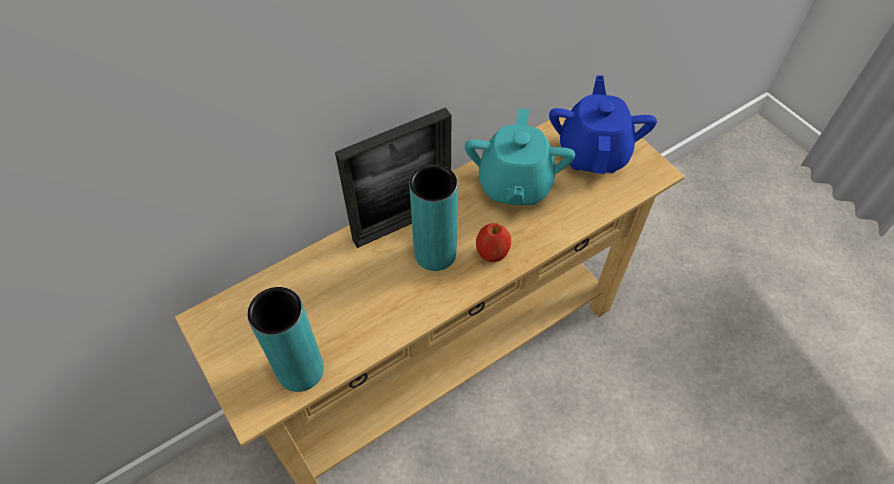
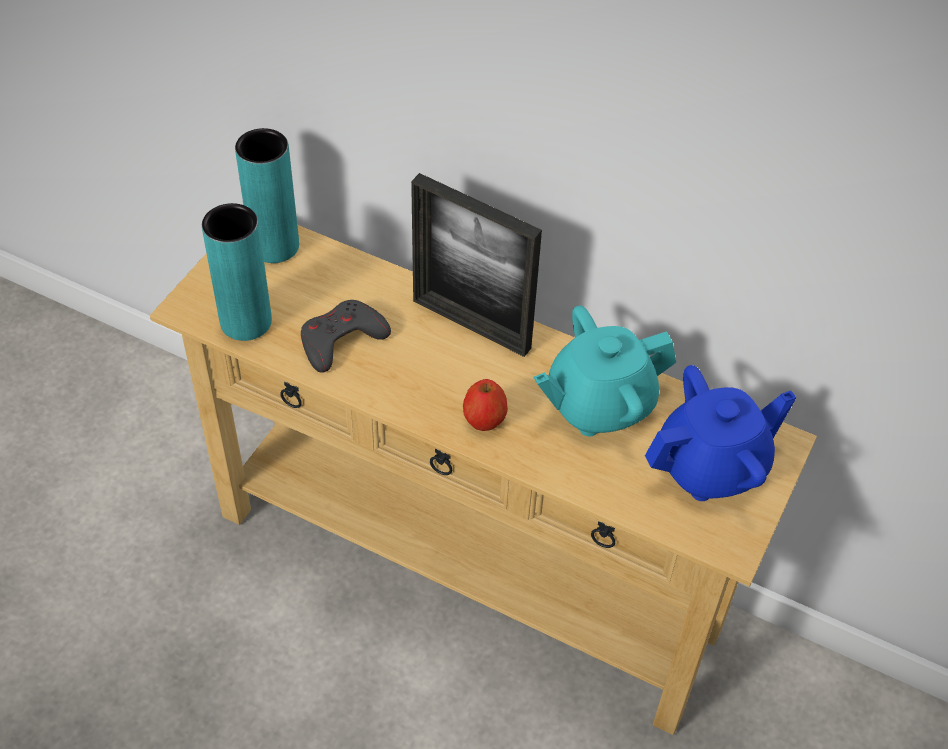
camera: 60 degrees right, 5 degrees down
turquoise vase [409,164,458,271] -> turquoise vase moved to [235,128,299,263]
none -> grey game controller [301,300,391,373]

